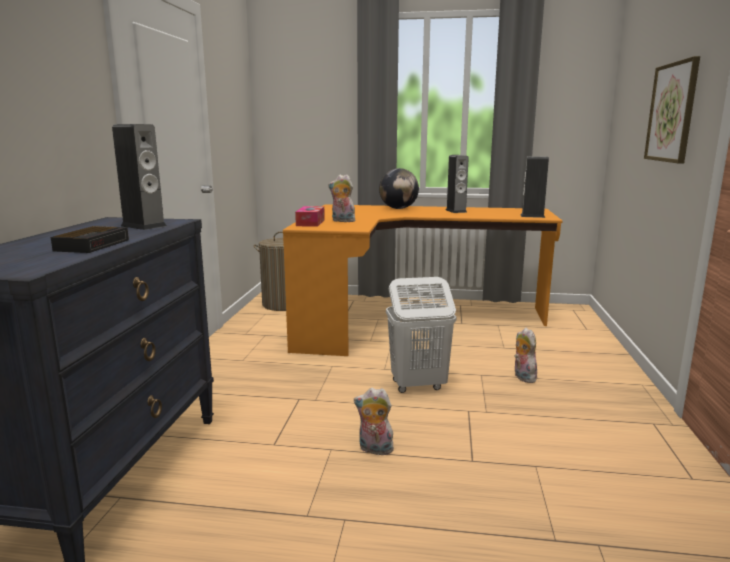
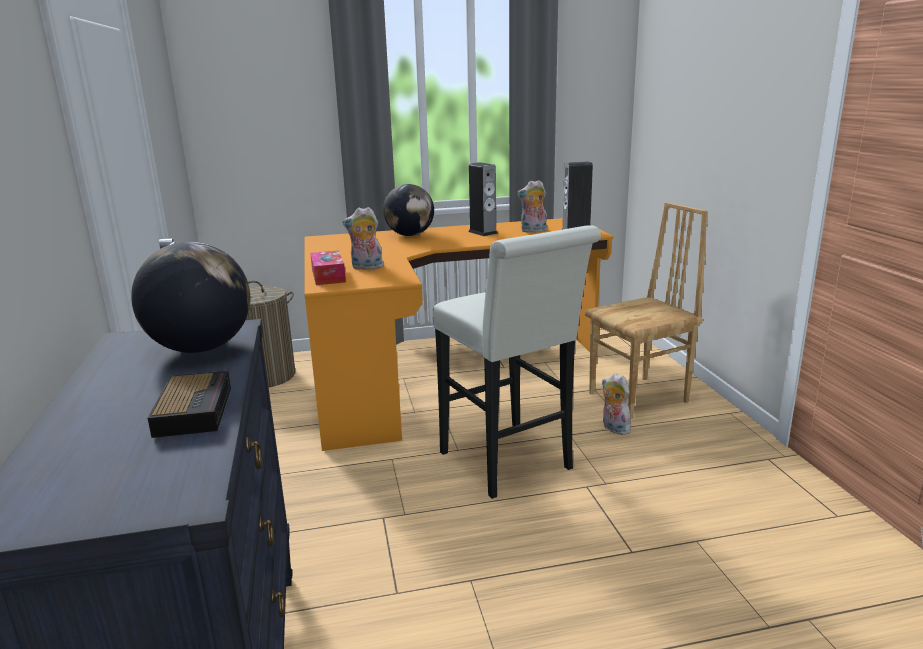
camera: 20 degrees left, 5 degrees up
speaker [112,124,167,230] -> globe [131,241,250,353]
plush toy [354,388,394,455] -> plush toy moved to [517,180,547,233]
white laundry basket [386,277,456,393] -> white stool [433,225,601,499]
picture [644,56,700,164] -> none
none -> brown chair [585,202,707,419]

